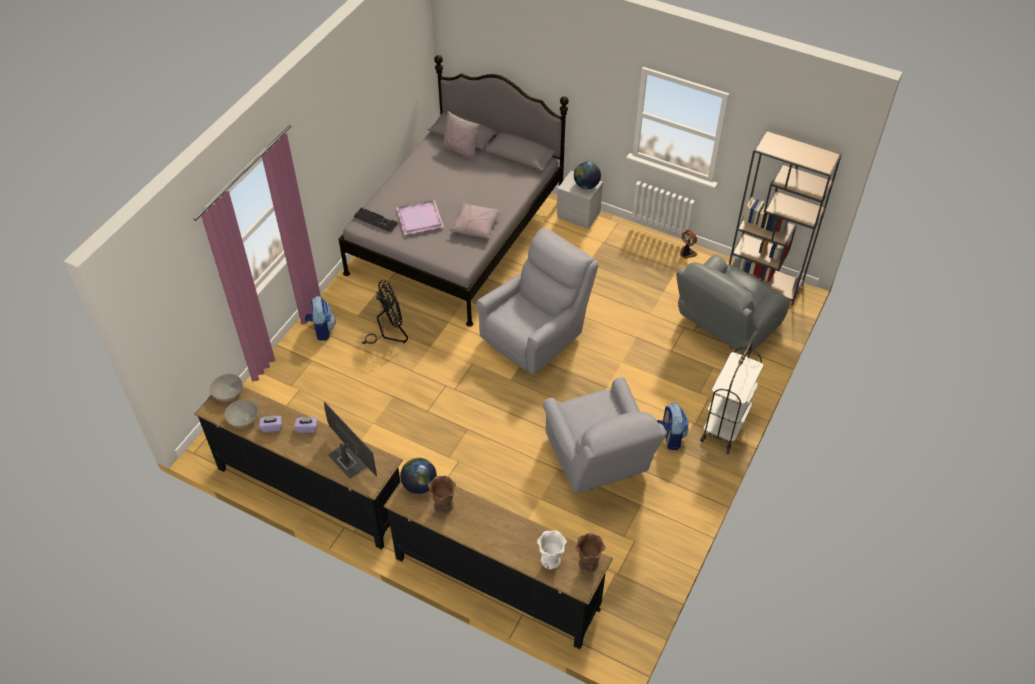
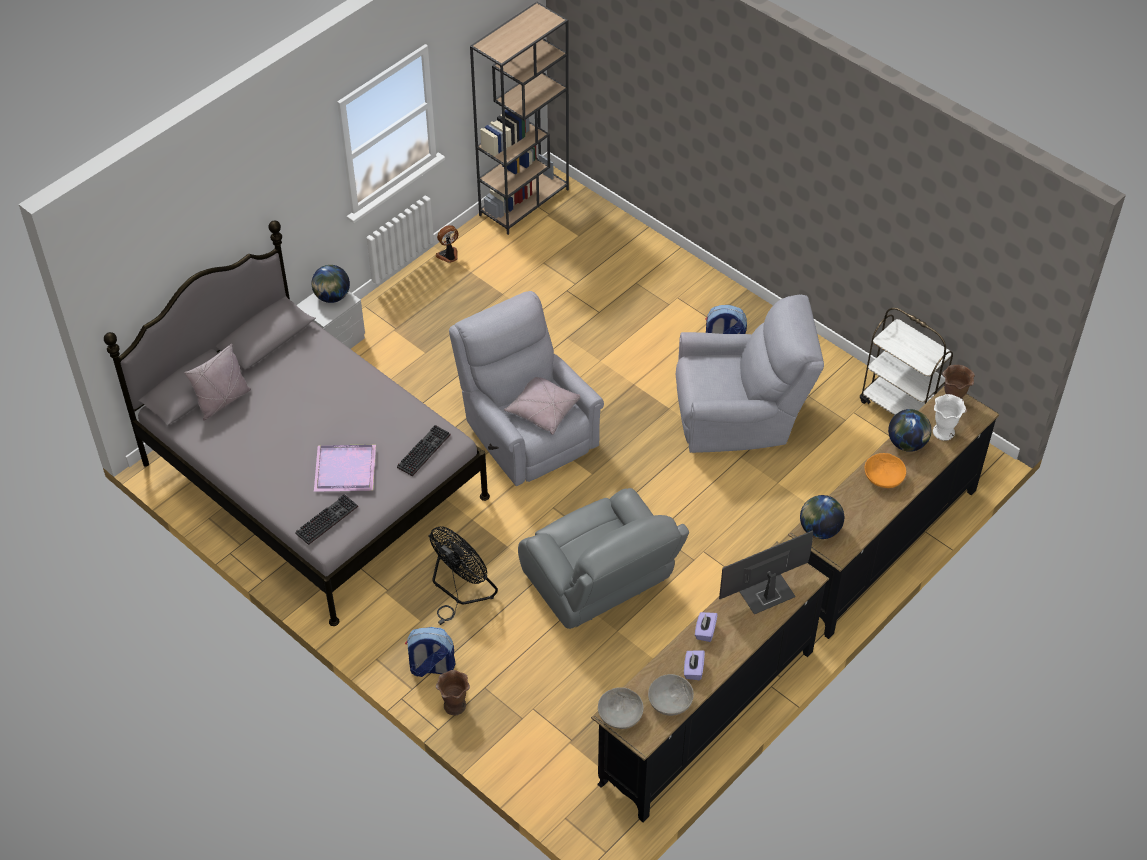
camera: 75 degrees left, 0 degrees up
black fan [362,280,408,344] -> black fan turned 45 degrees clockwise [428,526,498,625]
brown vase [428,476,456,514] -> brown vase moved to [436,670,470,715]
purple pillow [449,202,501,239] -> purple pillow moved to [504,377,580,435]
grey armchair [676,255,790,355] -> grey armchair moved to [518,488,689,629]
white cart [700,342,764,454] -> white cart moved to [860,308,953,415]
none -> keyboard [397,425,451,476]
none -> orange bowl [865,453,906,488]
none -> globe [888,409,931,452]

